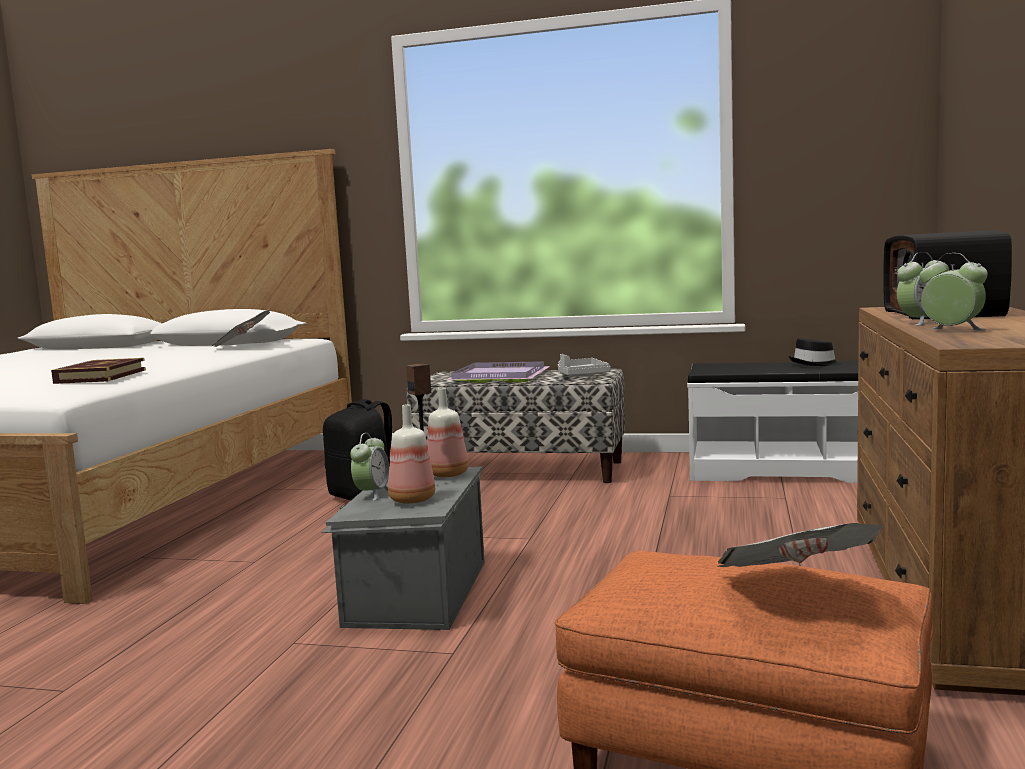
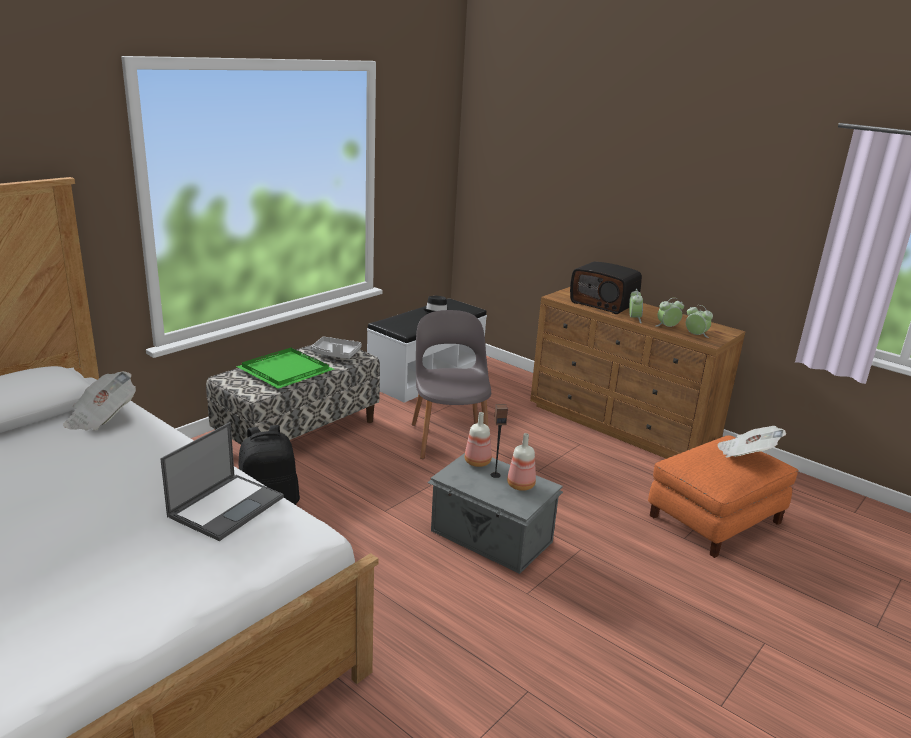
camera: 65 degrees left, 15 degrees up
book [51,358,146,384] -> laptop [160,422,284,541]
alarm clock [350,433,389,501] -> alarm clock moved to [686,305,713,338]
purple tray [446,361,550,383] -> green tray [236,348,334,389]
none -> grey chair [411,310,491,459]

